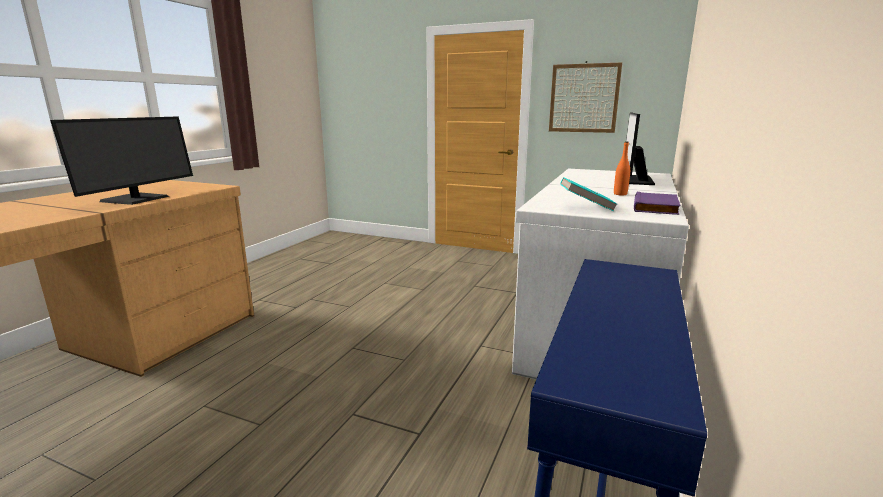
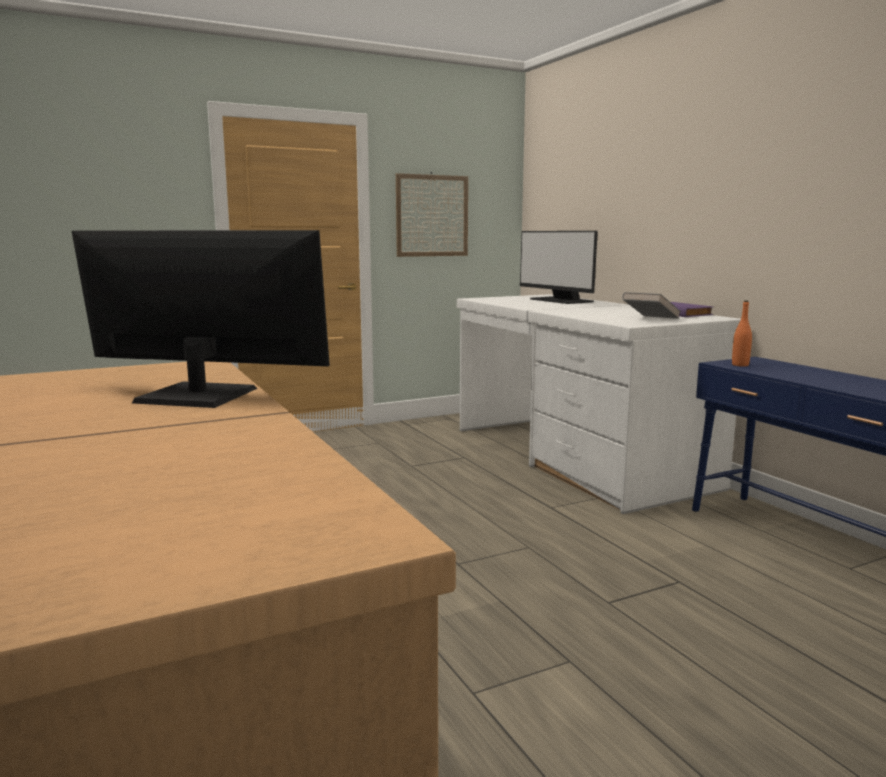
camera: 50 degrees left, 5 degrees down
monitor [50,116,193,205] -> monitor turned 45 degrees counterclockwise [72,230,330,408]
turquoise book [560,177,618,211] -> grey book [622,292,681,319]
orange bottle [614,141,630,195] -> orange bottle moved to [732,301,752,367]

